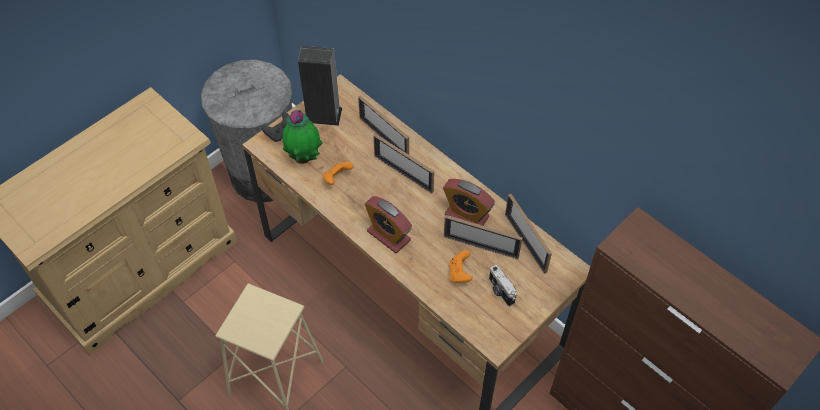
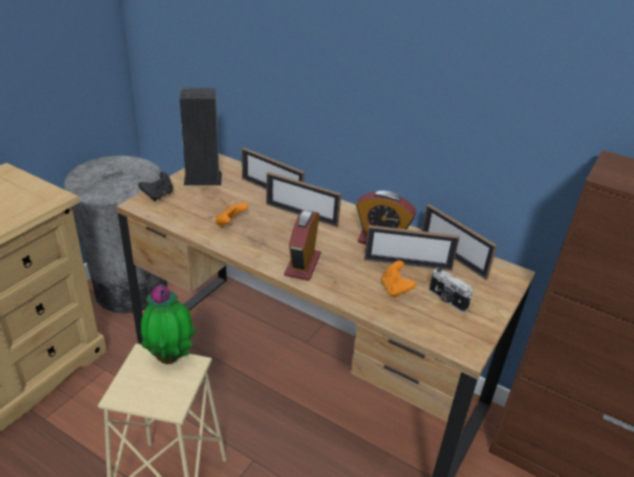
camera: 15 degrees left, 20 degrees down
potted plant [283,110,323,164] -> potted plant moved to [141,284,196,364]
alarm clock [364,196,412,253] -> alarm clock turned 75 degrees clockwise [284,210,321,281]

